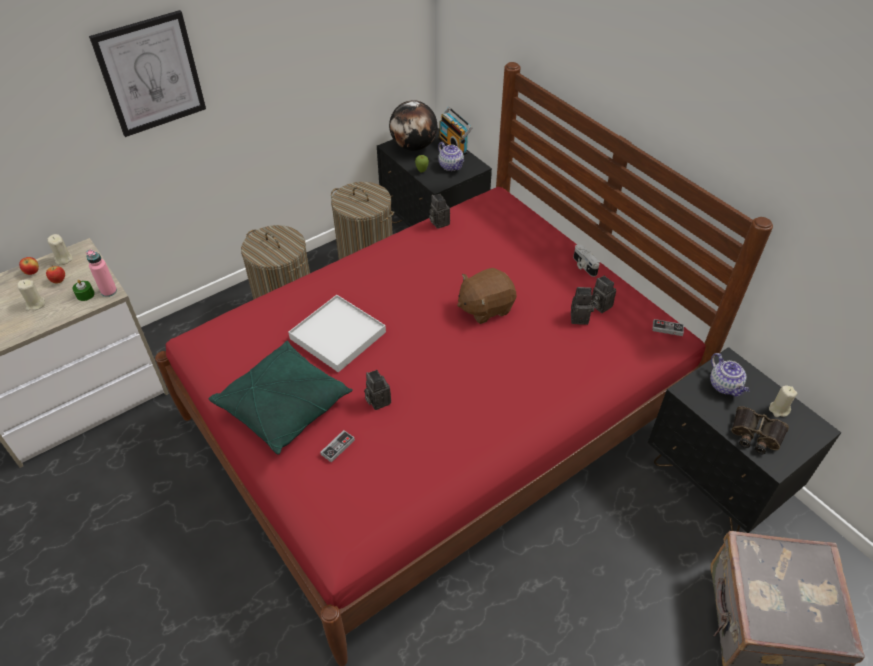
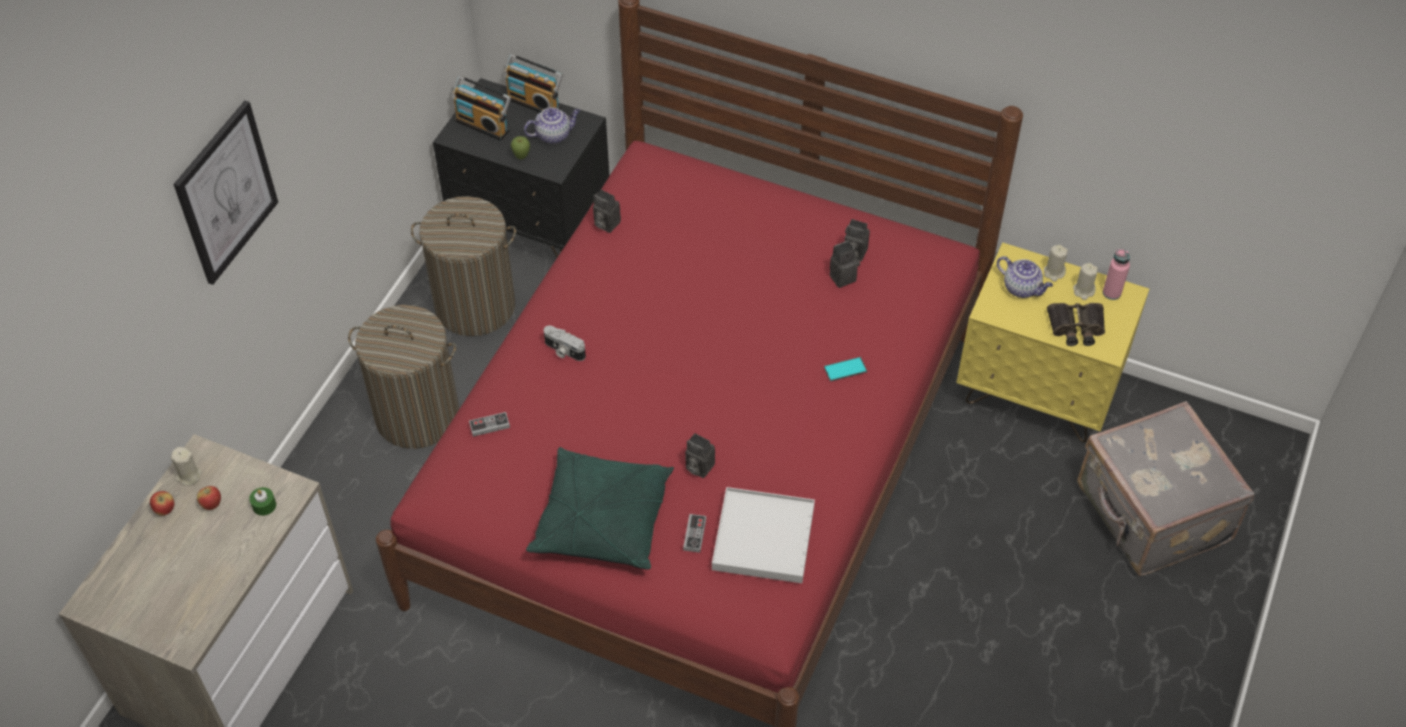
camera: 30 degrees left, 5 degrees up
beige candle [17,279,45,311] -> beige candle moved to [1044,245,1068,282]
pink bottle [86,250,117,297] -> pink bottle moved to [1103,249,1130,300]
white tray [288,295,386,372] -> white tray moved to [712,487,815,583]
globe [389,100,437,151] -> radio [453,76,511,141]
teapot [438,142,464,171] -> teapot turned 45 degrees counterclockwise [524,107,580,144]
brown plush toy [457,268,516,324] -> none
camera [573,244,600,277] -> camera moved to [544,325,586,361]
black nightstand [648,347,841,533] -> yellow nightstand [956,242,1149,443]
game controller [652,319,684,336] -> game controller moved to [469,412,510,437]
none -> phone [824,357,867,382]

